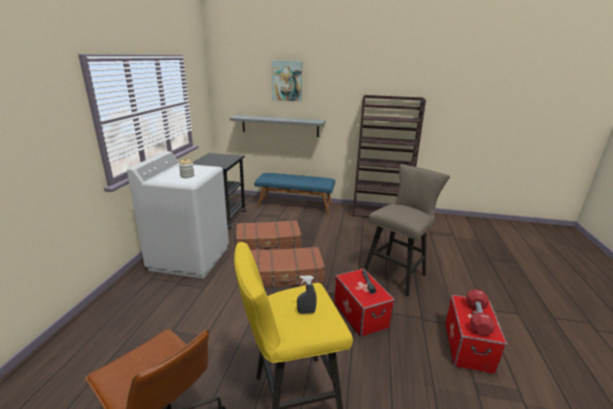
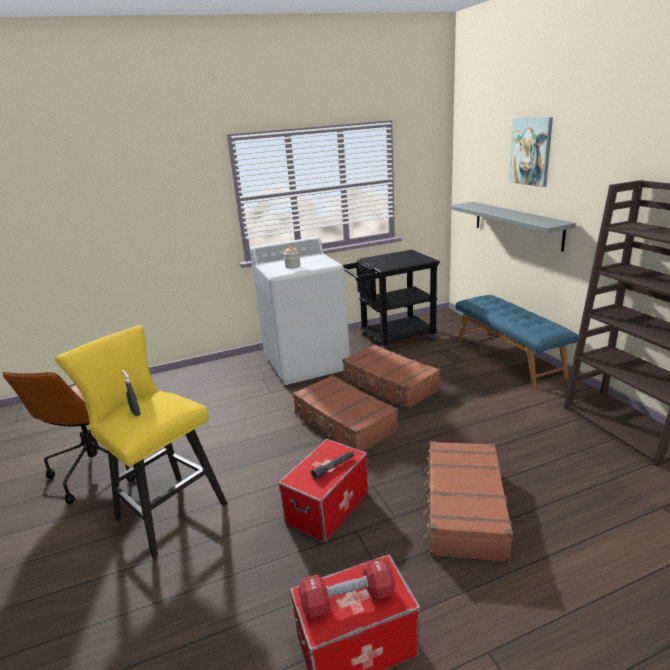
camera: 60 degrees right, 0 degrees up
beige stool [364,164,450,297] -> brown suitcase [423,441,513,562]

